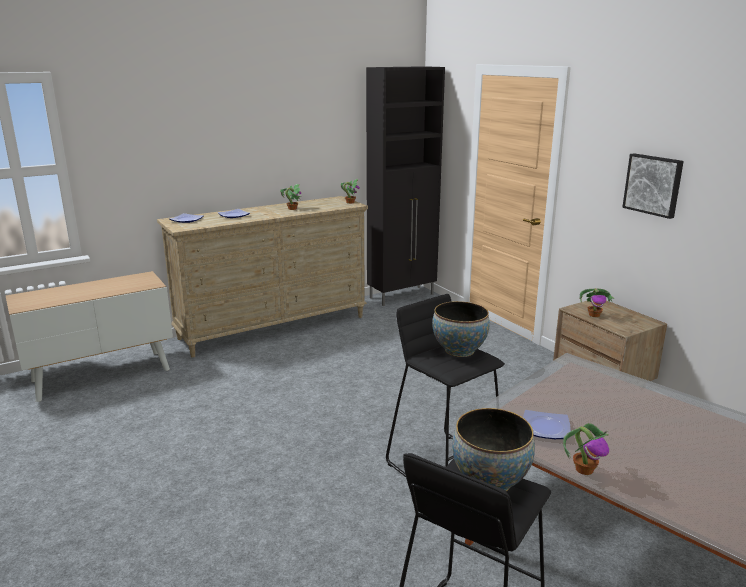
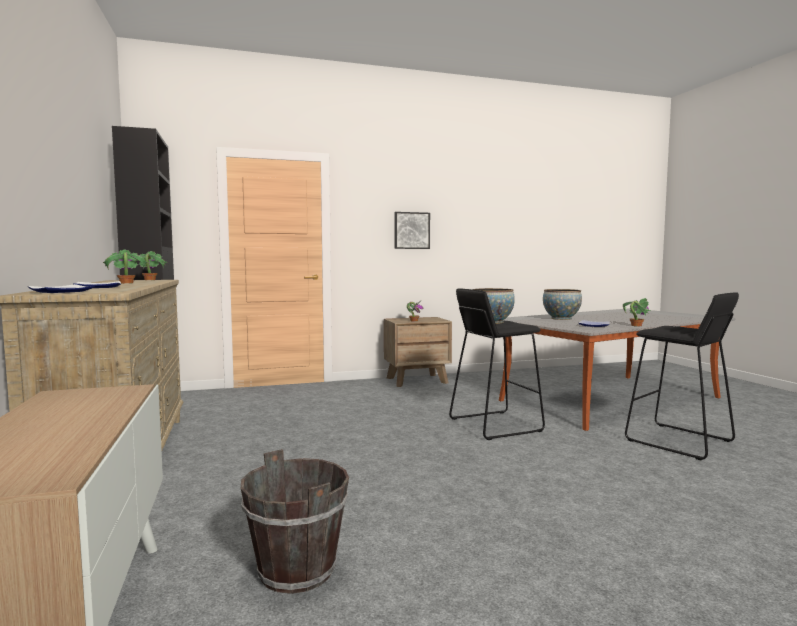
camera: 75 degrees left, 15 degrees down
bowl [452,408,535,491] -> bowl moved to [543,289,582,320]
none -> brown bucket [241,449,349,594]

